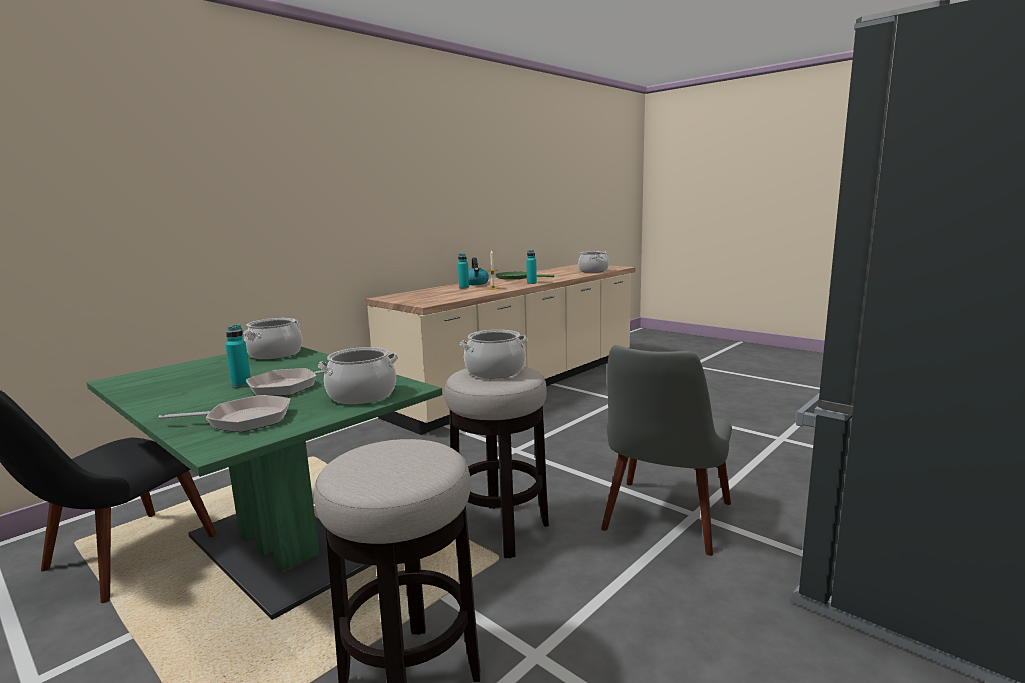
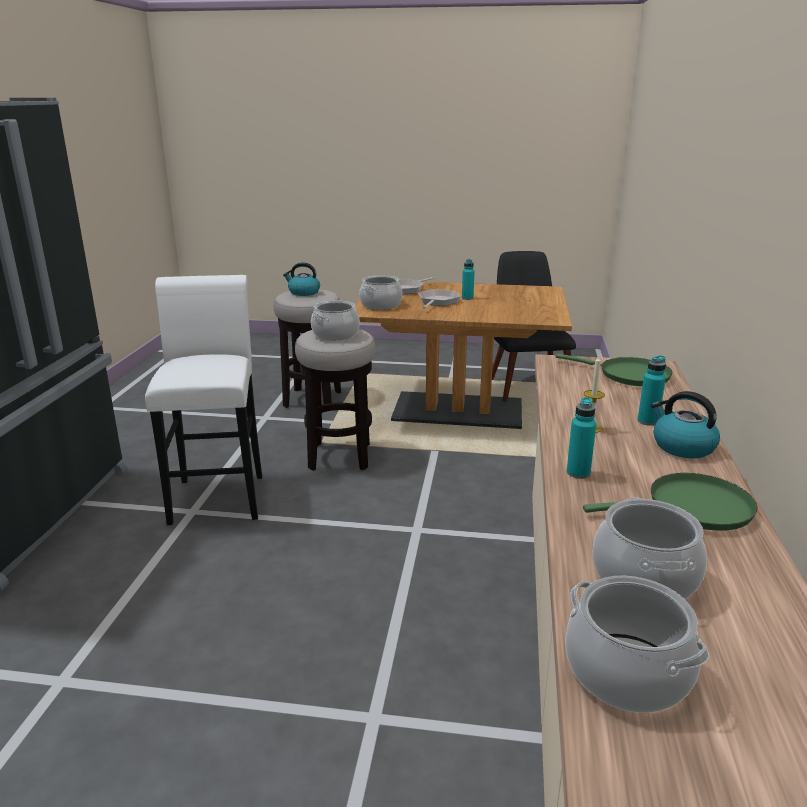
camera: 145 degrees right, 10 degrees up
green dining table [86,347,442,620] -> brown dining table [355,282,572,429]
cooking pot [243,318,302,360] -> cooking pot moved to [592,497,707,599]
grey chair [601,345,732,556] -> white stool [145,275,262,525]
none -> kettle [283,262,320,296]
none -> green frying pan [555,354,672,386]

